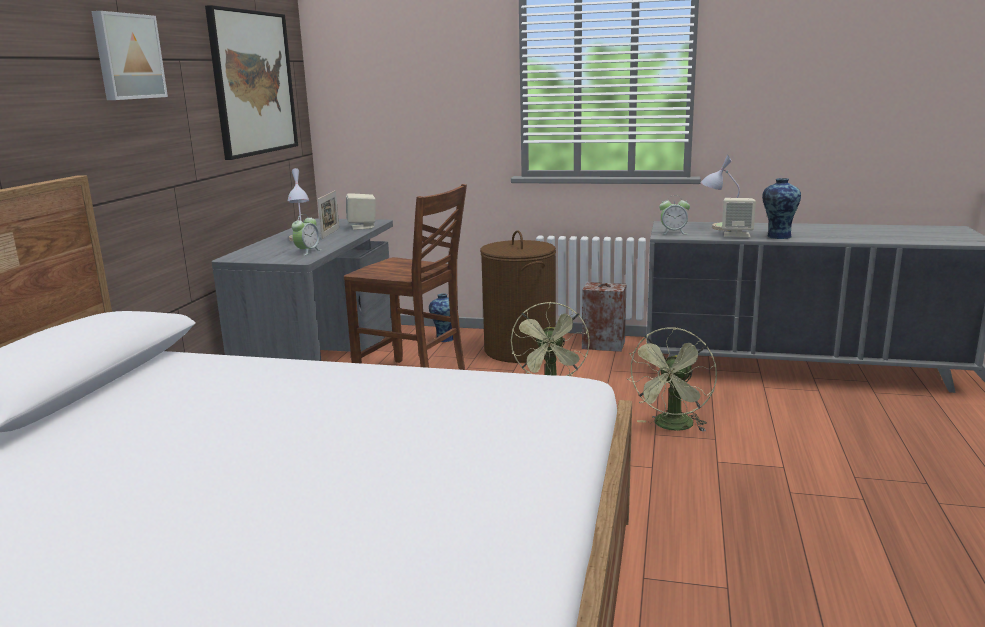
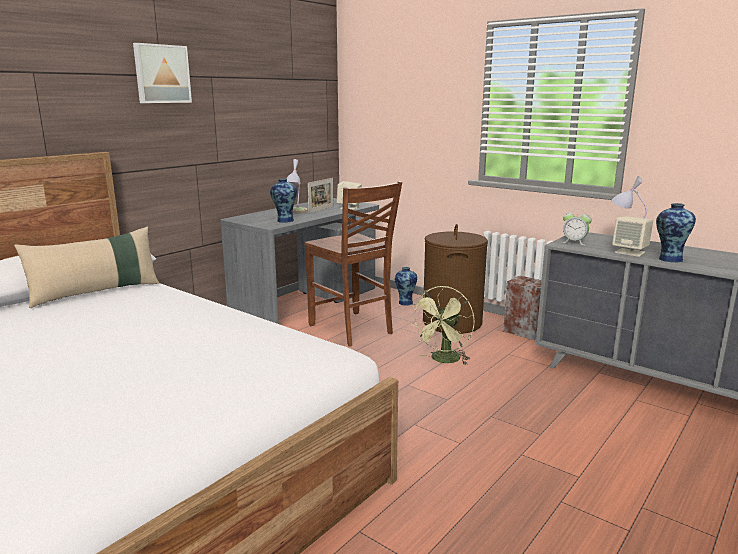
camera: 25 degrees right, 0 degrees up
picture [205,5,298,160] -> none
alarm clock [292,214,321,255] -> vase [270,178,297,223]
green fan [628,327,717,432] -> none
none -> beige pillow [14,227,159,308]

